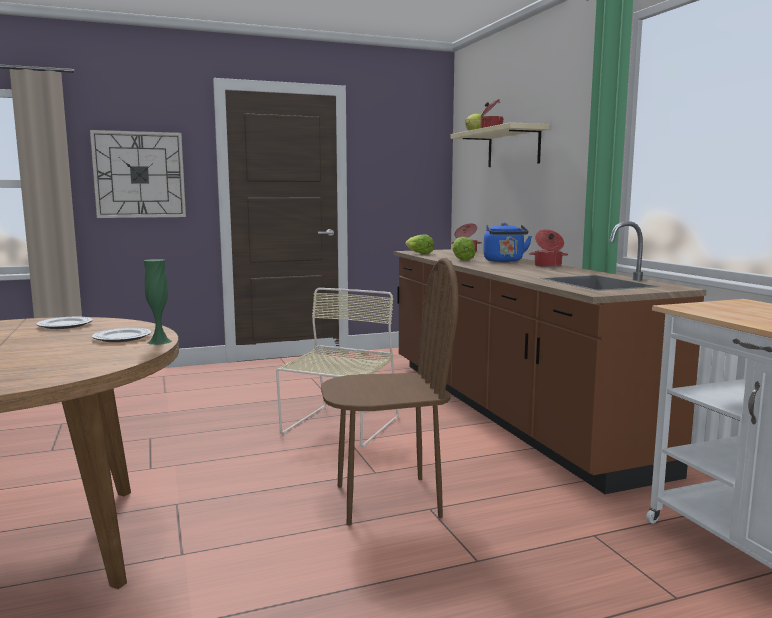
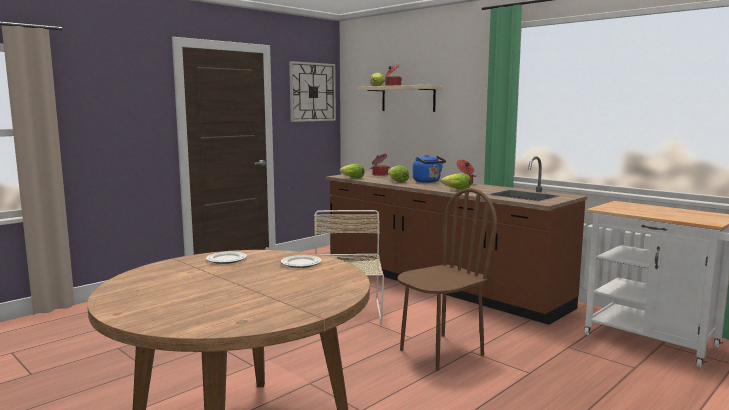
camera: 25 degrees left, 0 degrees up
wall clock [90,130,186,218] -> wall clock moved to [289,61,336,122]
green vase [144,259,172,345] -> none
none -> lettuce [441,173,471,190]

